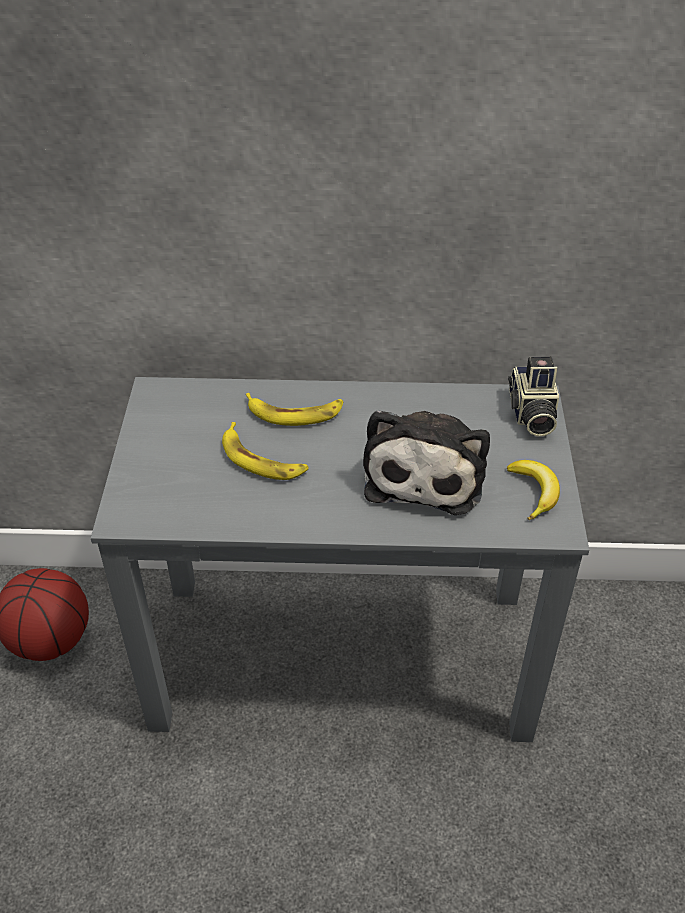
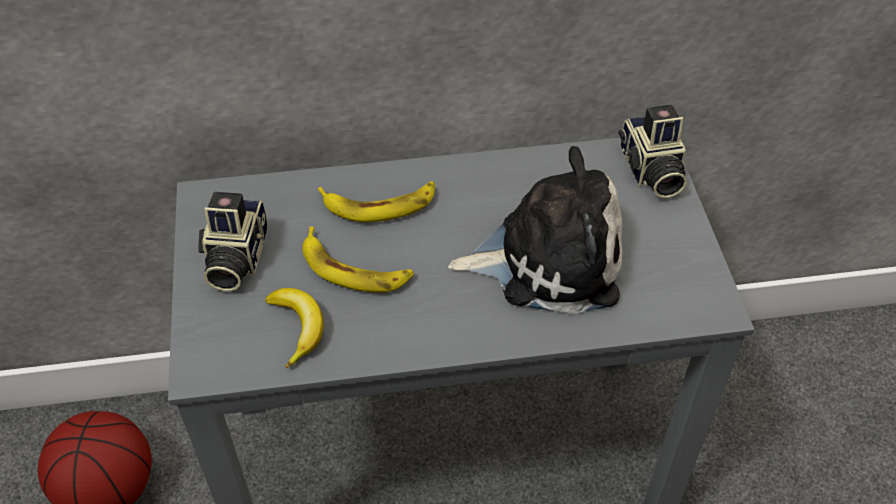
camera: 10 degrees left, 5 degrees up
plush toy [363,410,490,515] -> plush toy turned 90 degrees counterclockwise [448,146,623,315]
banana [507,460,560,520] -> banana moved to [265,288,324,368]
none -> camera [198,192,268,291]

